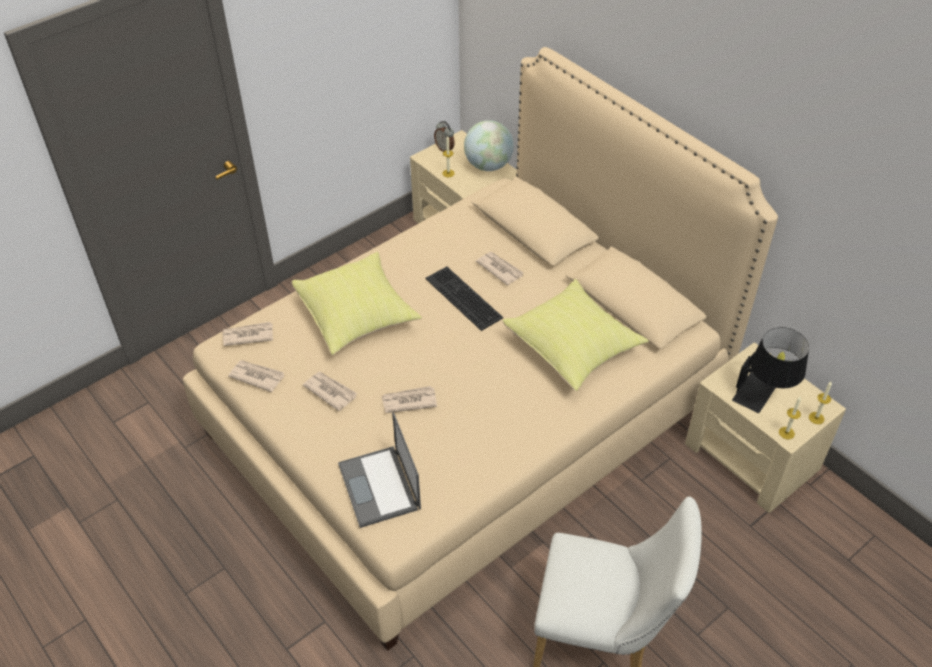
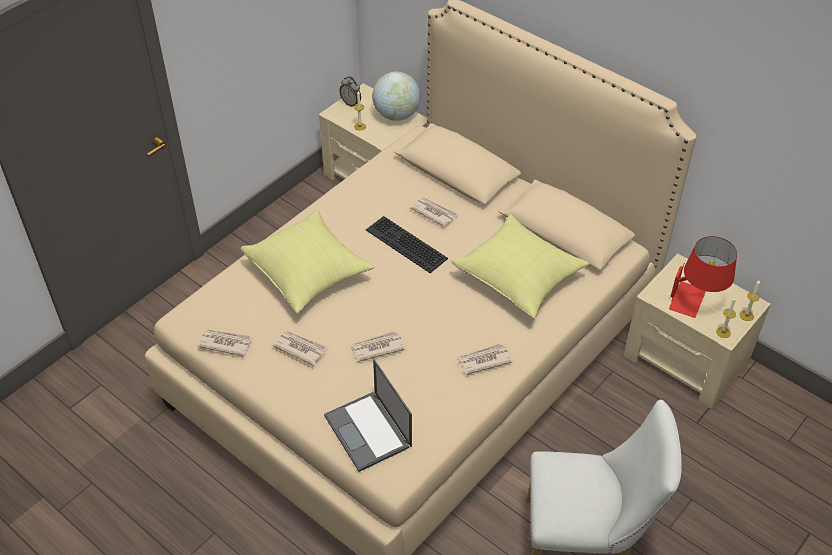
camera: 10 degrees left, 0 degrees up
newspaper [222,322,273,346] -> newspaper moved to [456,343,513,375]
black table lamp [732,327,809,413] -> red table lamp [669,236,737,318]

